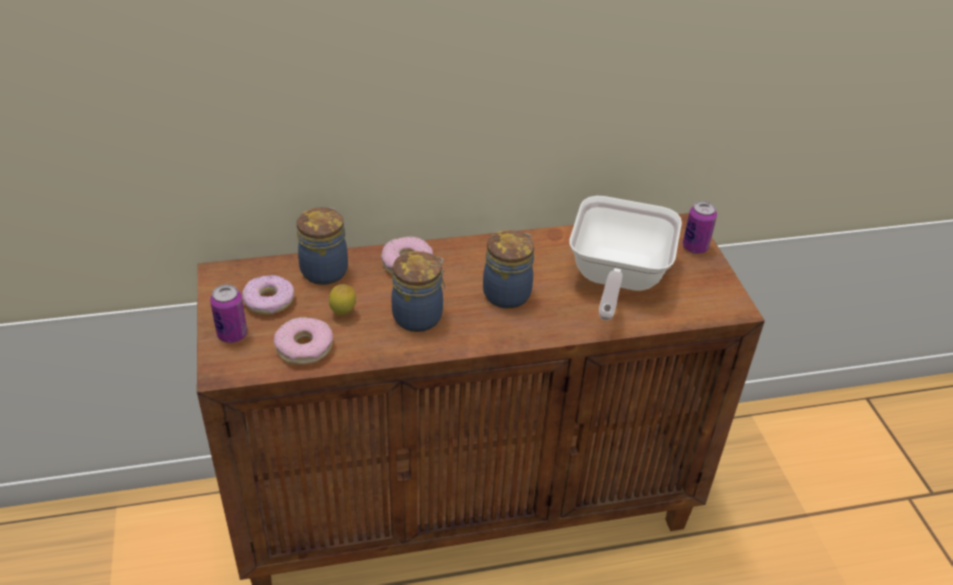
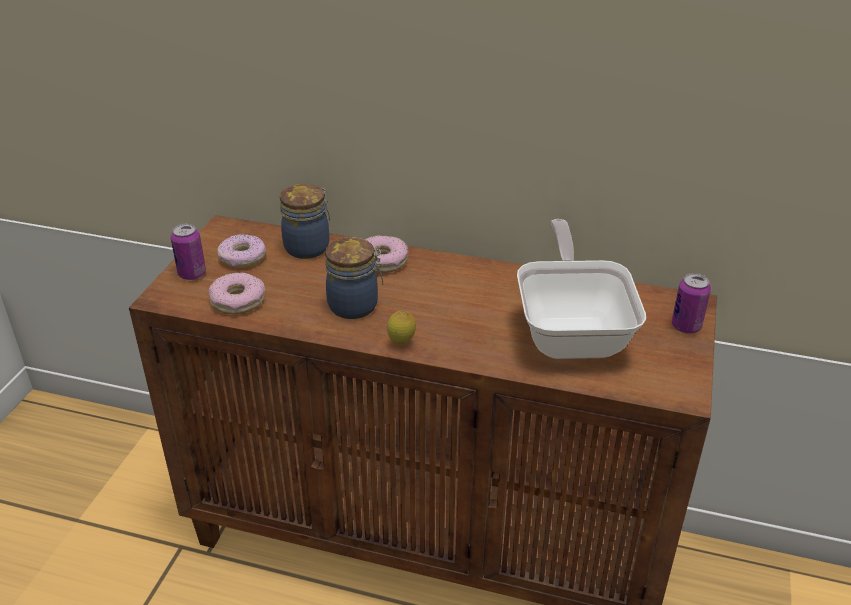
camera: 30 degrees right, 5 degrees down
lemon [329,284,356,316] -> lemon moved to [387,311,416,344]
jar [483,230,534,309] -> none
frying pan [570,196,682,321] -> frying pan turned 135 degrees clockwise [517,219,646,359]

